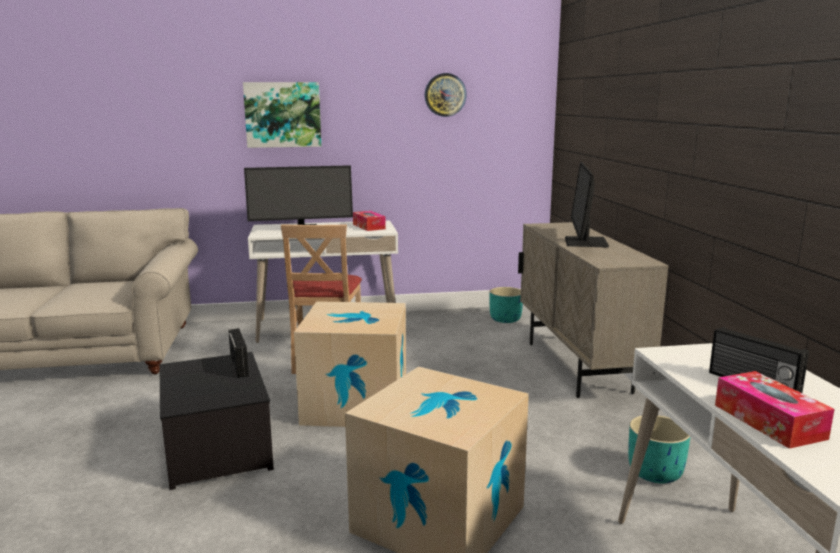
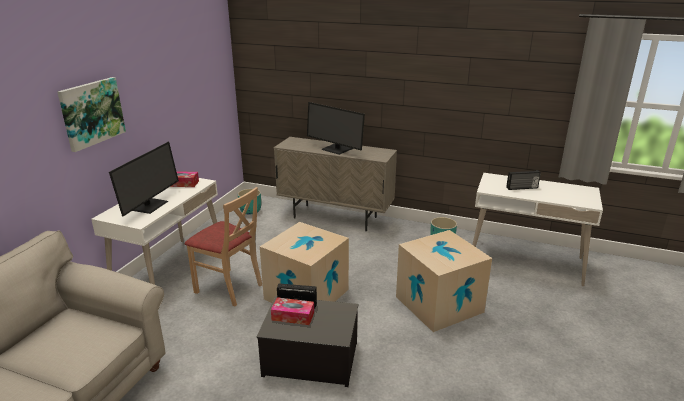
camera: 60 degrees left, 10 degrees up
wall clock [425,73,467,117] -> none
tissue box [715,371,834,449] -> tissue box moved to [271,297,314,325]

